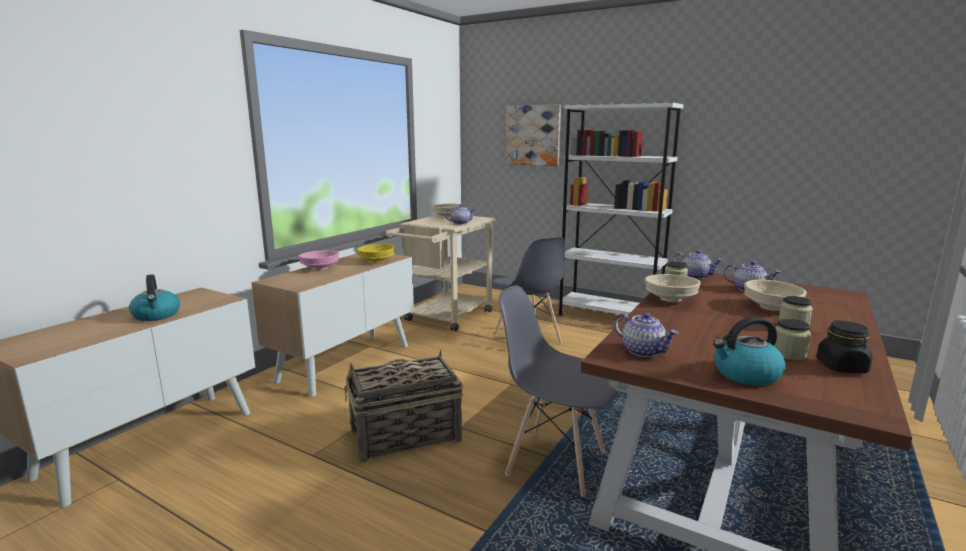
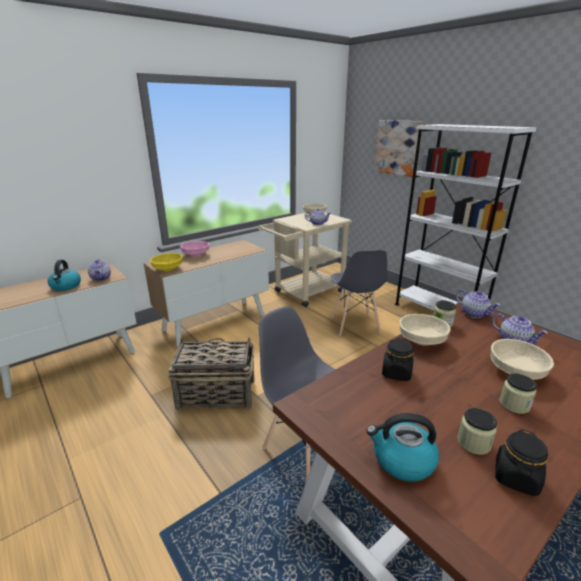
camera: 20 degrees right, 10 degrees up
yellow bowl [357,244,395,263] -> yellow bowl moved to [150,253,182,271]
teapot [614,312,678,357] -> teapot moved to [88,259,111,281]
none -> black jar [382,338,414,381]

